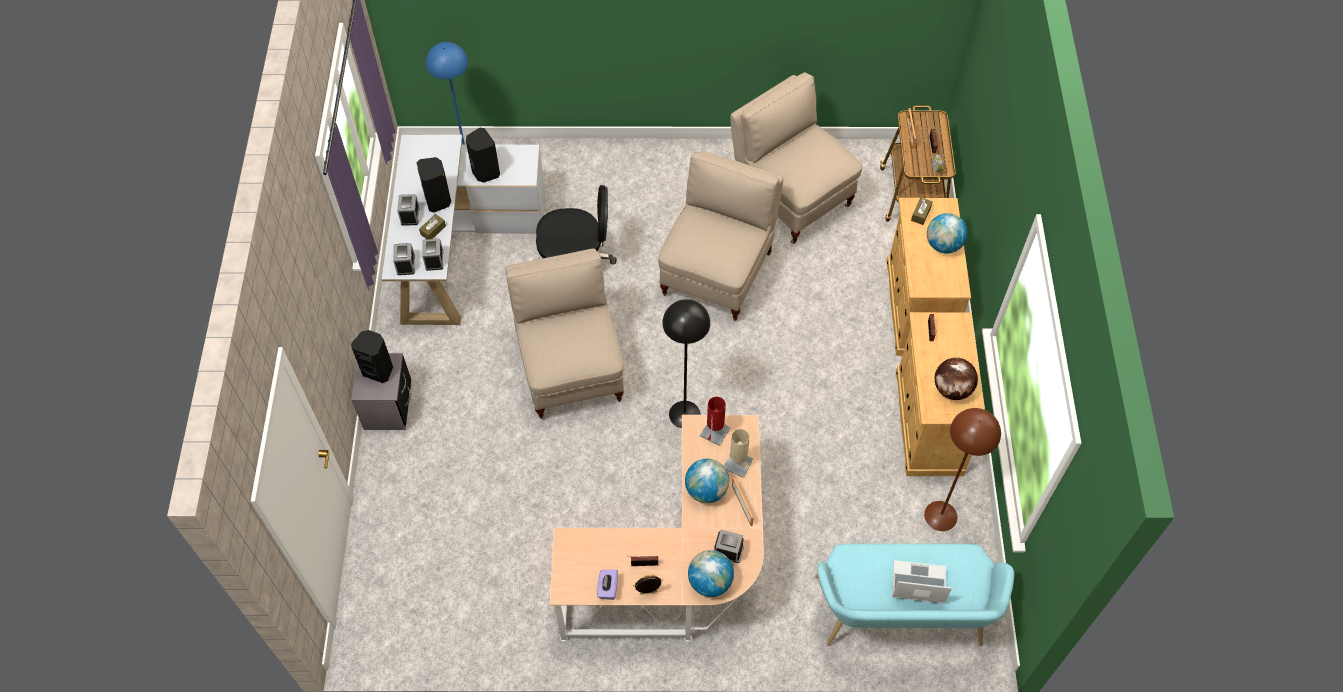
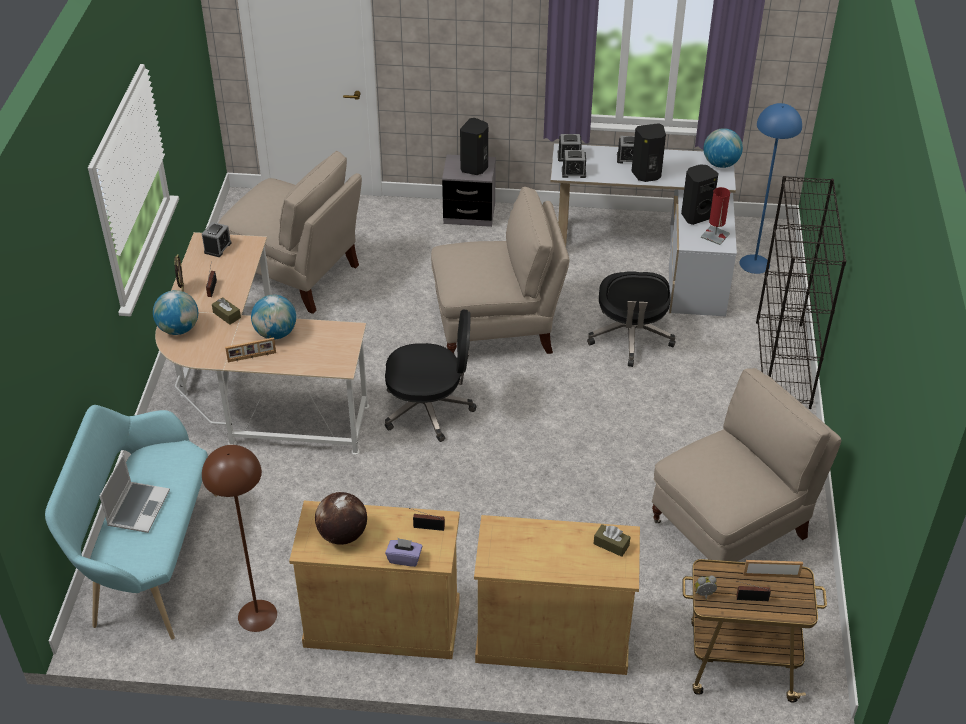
camera: 95 degrees right, 15 degrees down
brown tissue box [419,214,446,239] -> brown tissue box moved to [212,297,241,325]
purple tissue box [597,570,618,600] -> purple tissue box moved to [385,538,422,567]
beige chair [658,151,783,321] -> beige chair moved to [218,151,362,314]
black floor lamp [662,299,710,428] -> black office chair [385,309,477,442]
red table lamp [700,397,731,446] -> red table lamp moved to [701,187,730,245]
alarm clock [714,529,744,563] -> alarm clock moved to [202,222,232,257]
beige table lamp [724,429,753,478] -> none
globe [927,213,968,254] -> globe moved to [703,128,743,168]
none -> black bookcase [756,176,846,409]

